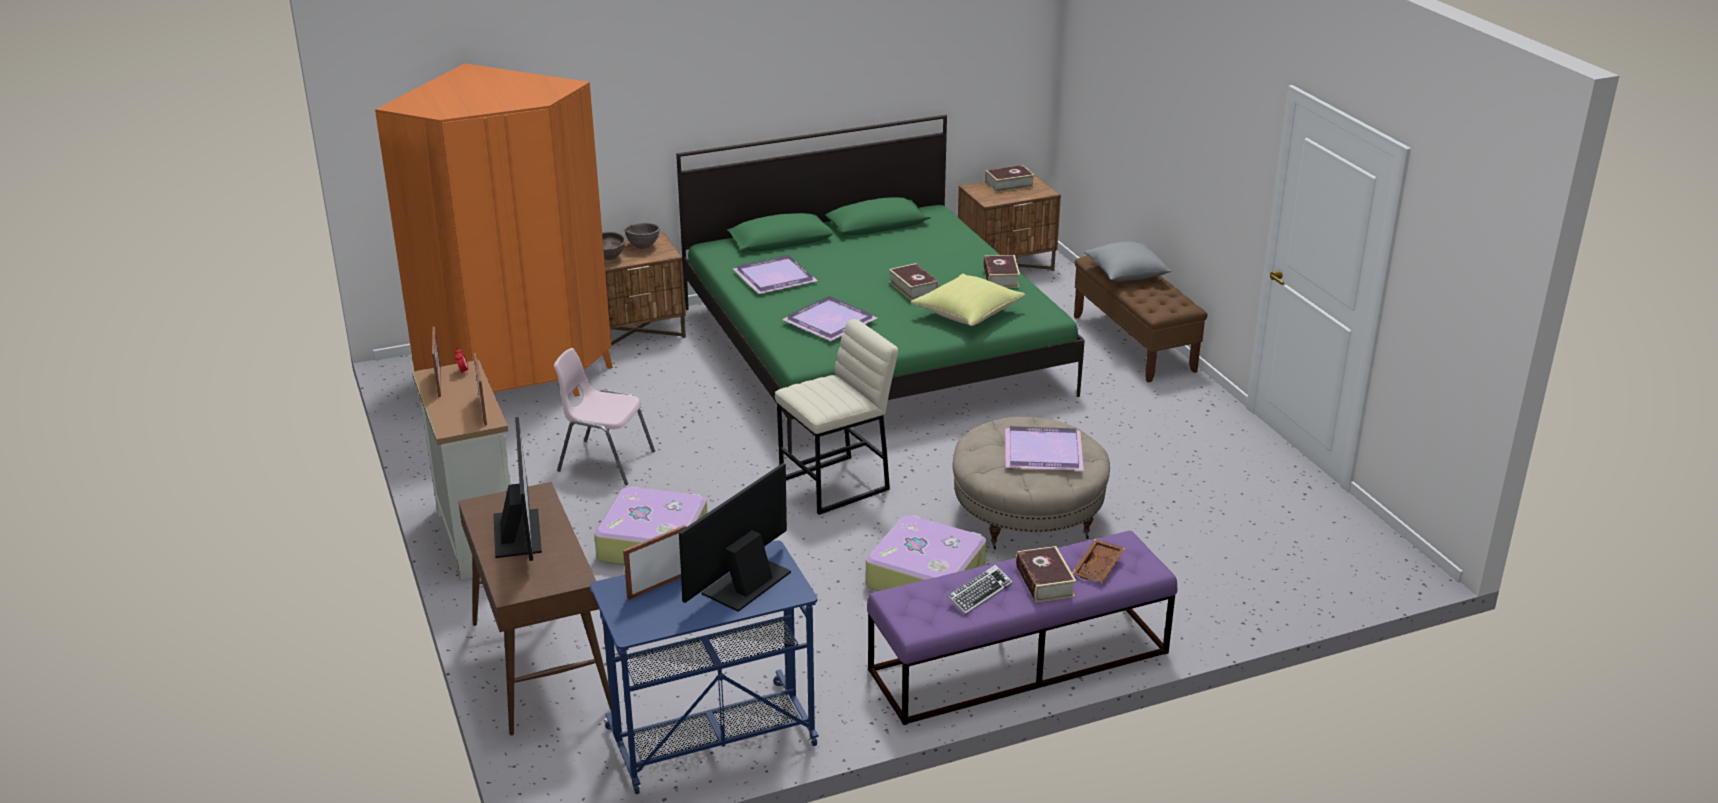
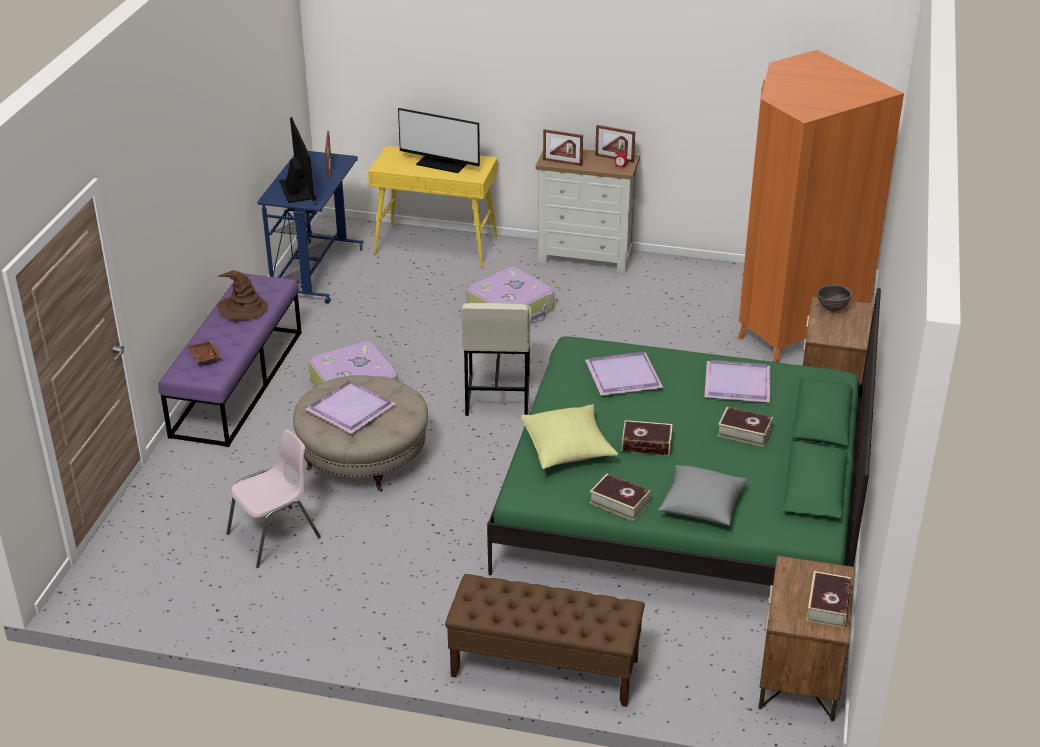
camera: 125 degrees right, 5 degrees up
brown console table [458,482,611,735] -> yellow console table [368,146,498,267]
pink chair [554,348,655,485] -> pink chair moved to [226,429,321,568]
brown bowl [624,223,660,249] -> none
keyboard [947,565,1013,615] -> brown hat [217,270,268,320]
book [1016,546,1076,603] -> book moved to [717,407,773,447]
grey pillow [1084,242,1172,281] -> grey pillow moved to [658,465,747,526]

